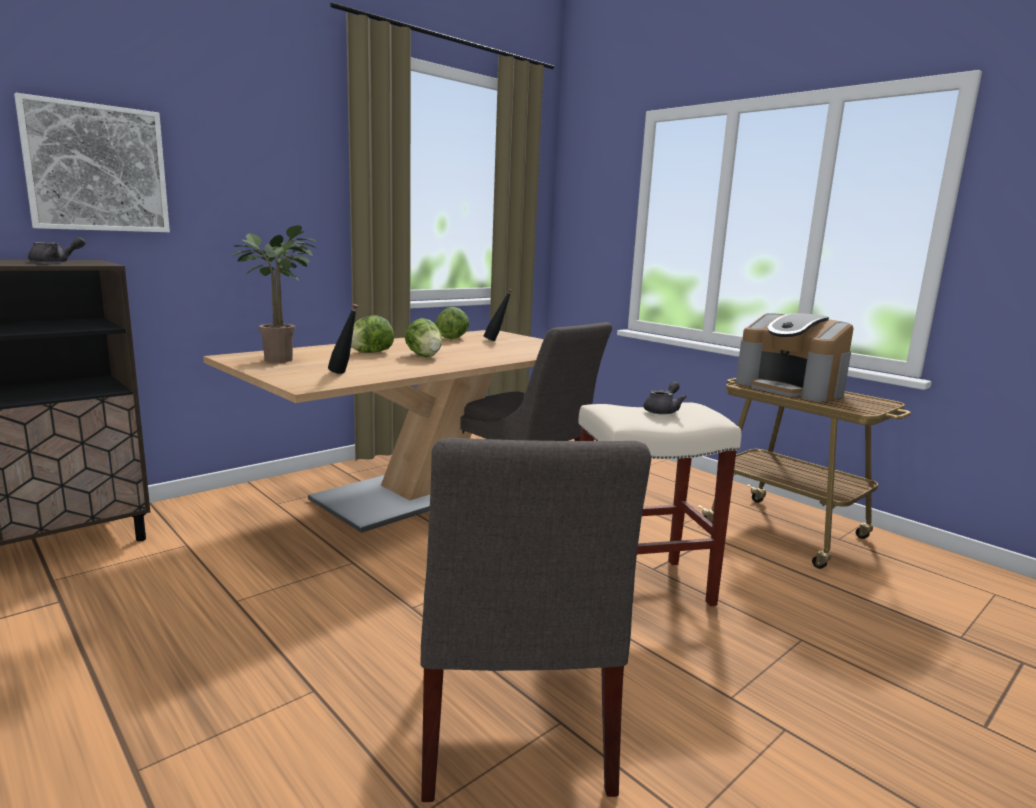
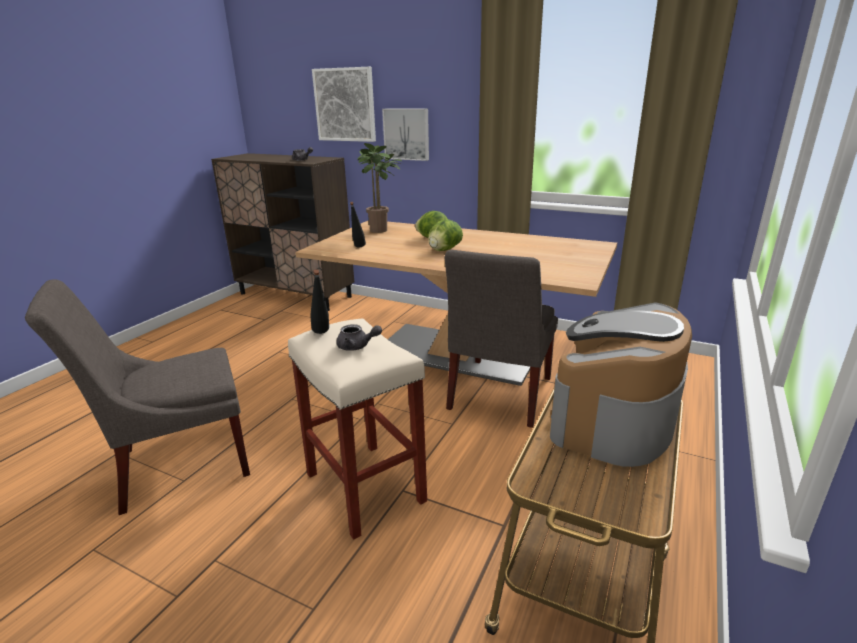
camera: 70 degrees right, 10 degrees up
lettuce [436,307,469,339] -> none
black bottle [484,289,512,341] -> black bottle moved to [310,269,329,334]
none -> picture [382,108,429,161]

